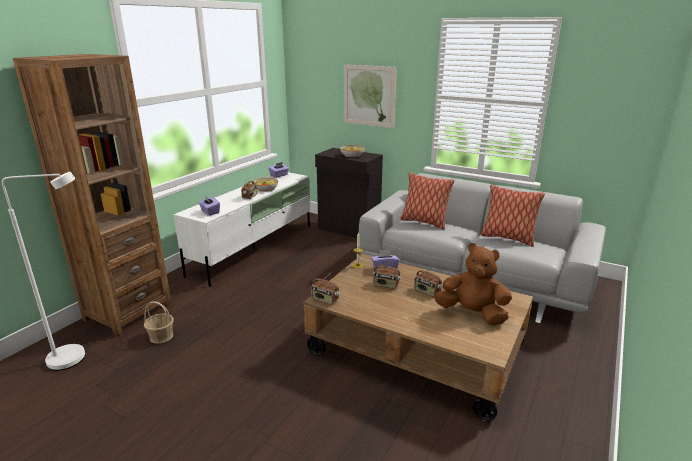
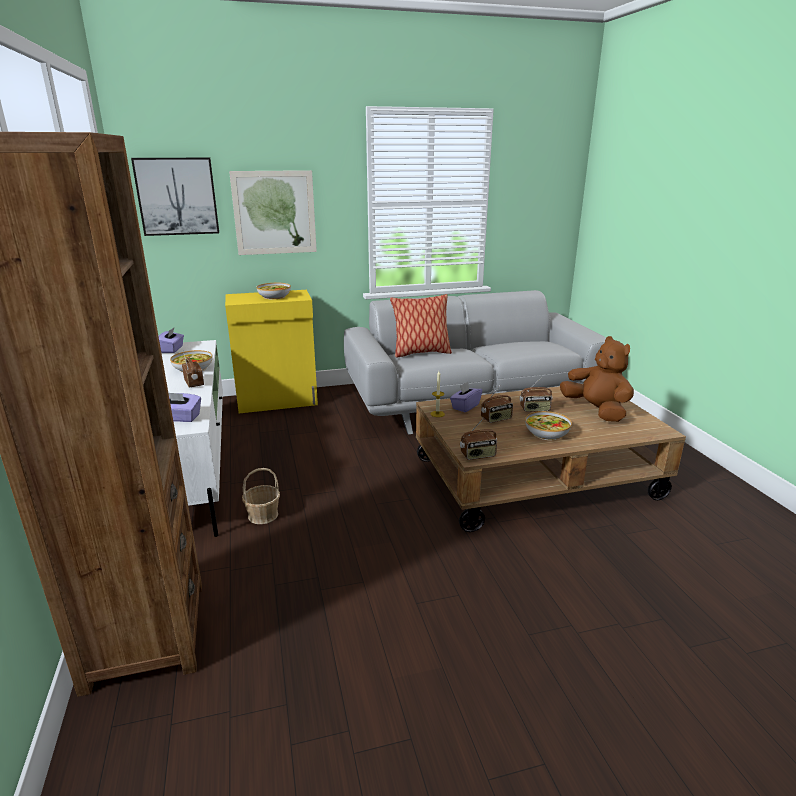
camera: 45 degrees left, 0 degrees up
white floor lamp [2,172,85,371] -> none
basket [144,301,174,344] -> basket moved to [242,468,280,524]
black cabinet [315,148,383,238] -> yellow cabinet [225,290,318,413]
brown plush toy [434,243,512,326] -> brown plush toy turned 75 degrees clockwise [560,336,634,422]
pillow [481,185,545,247] -> none
none -> picture [131,158,219,236]
none -> bowl [525,411,572,440]

